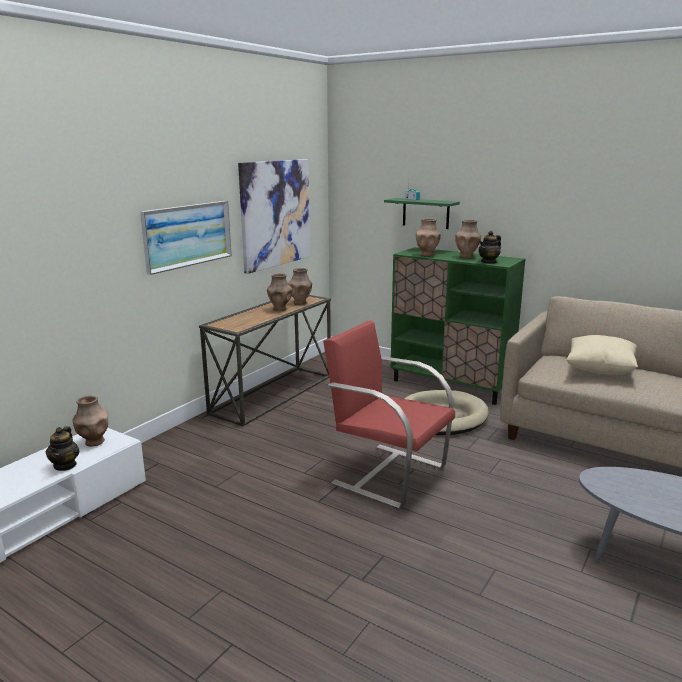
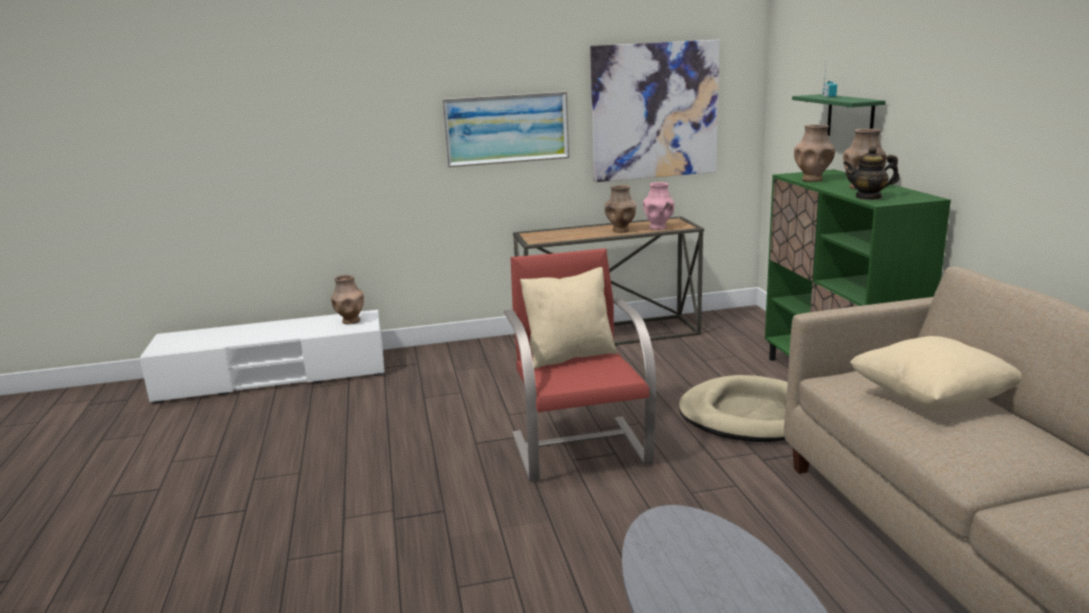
camera: 45 degrees right, 0 degrees up
teapot [46,426,80,471] -> none
brown vase [288,268,312,305] -> pink vase [643,182,674,230]
none -> beige pillow [520,267,617,369]

